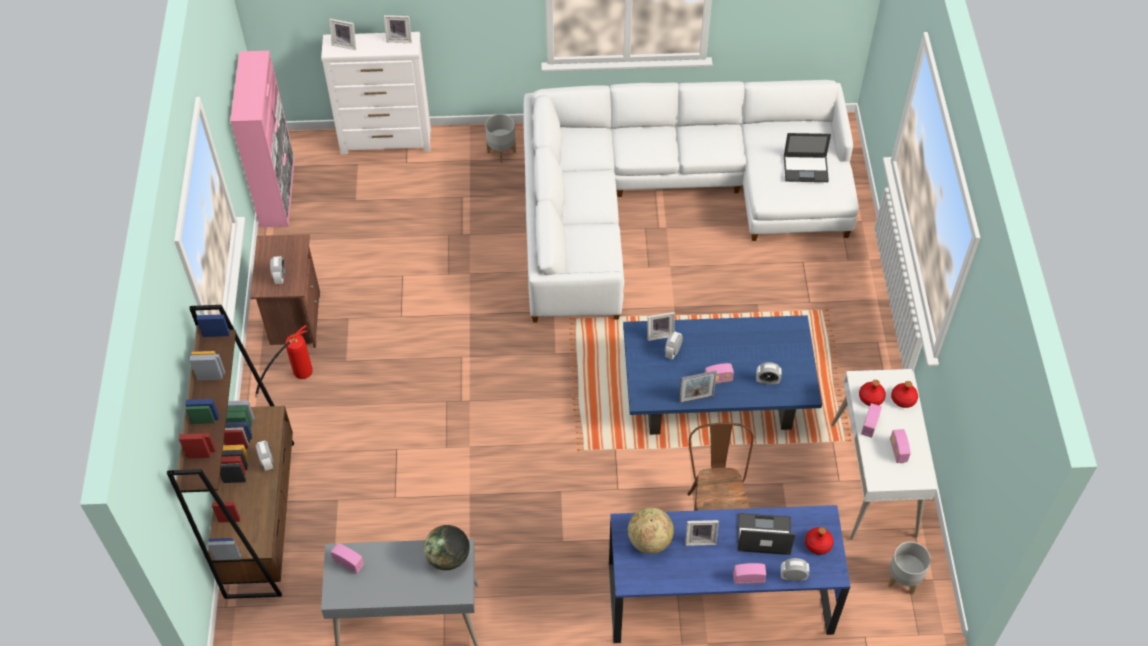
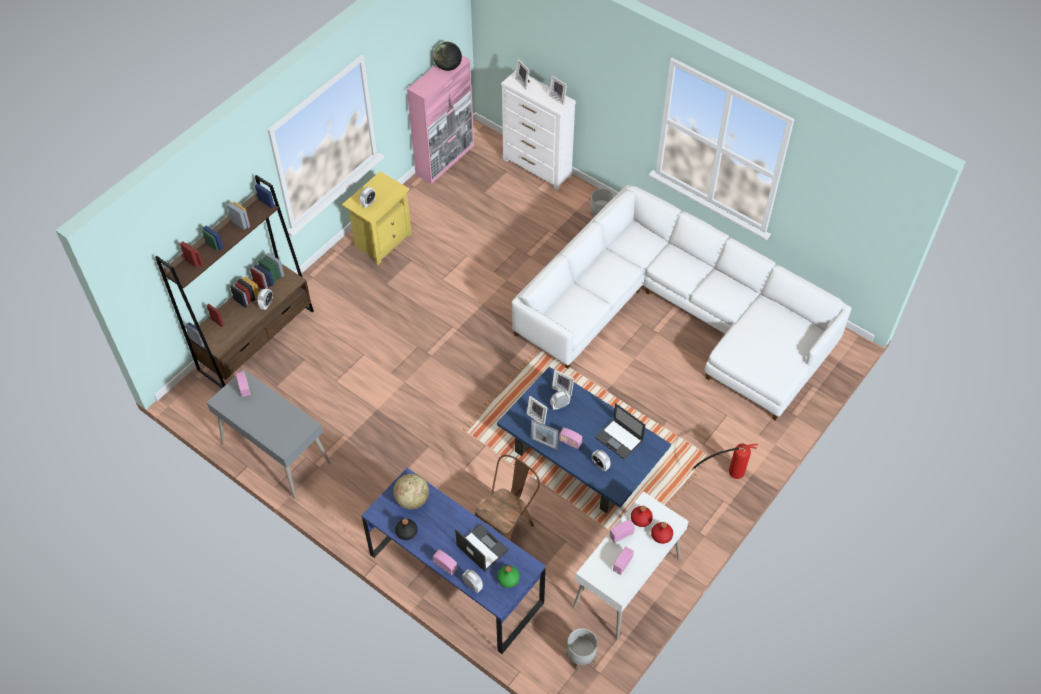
camera: 40 degrees right, 0 degrees up
brown nightstand [250,234,320,348] -> yellow nightstand [342,171,412,265]
fire extinguisher [255,325,313,398] -> fire extinguisher moved to [692,444,758,479]
globe [424,525,470,570] -> globe moved to [433,42,462,71]
picture frame [685,520,719,546] -> picture frame moved to [527,396,547,425]
laptop [784,133,831,182] -> laptop moved to [595,403,645,460]
red bottle [805,527,834,555] -> green bottle [497,566,520,588]
none -> black bottle [395,519,417,540]

